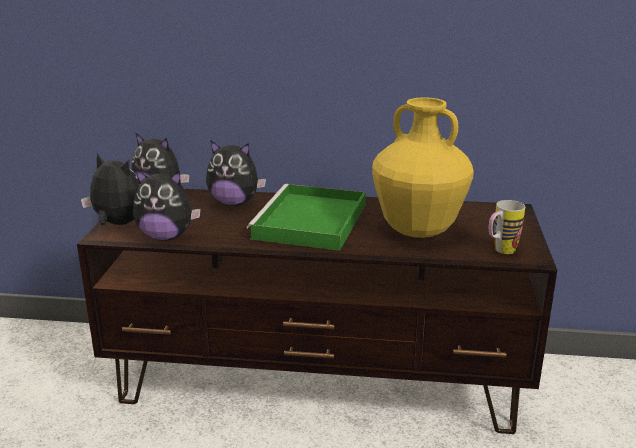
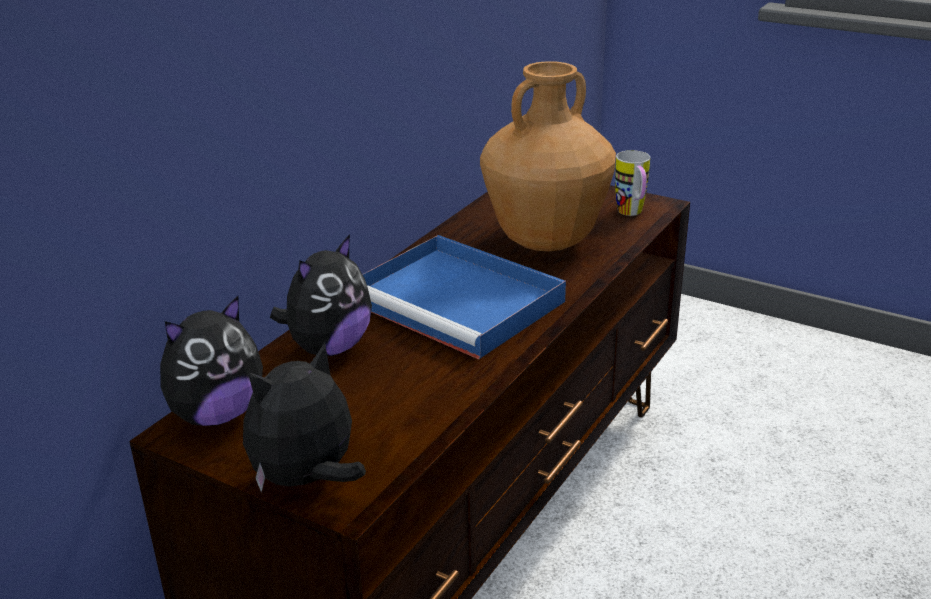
camera: 65 degrees left, 5 degrees up
plush toy [133,169,201,241] -> none
green tray [247,184,366,251] -> blue tray [362,235,566,359]
yellow vase [372,97,474,238] -> brown vase [480,61,616,251]

